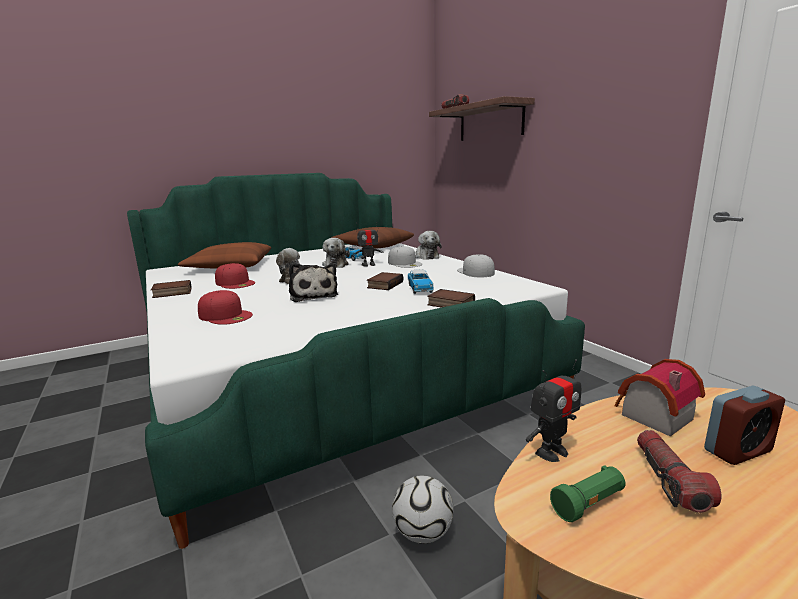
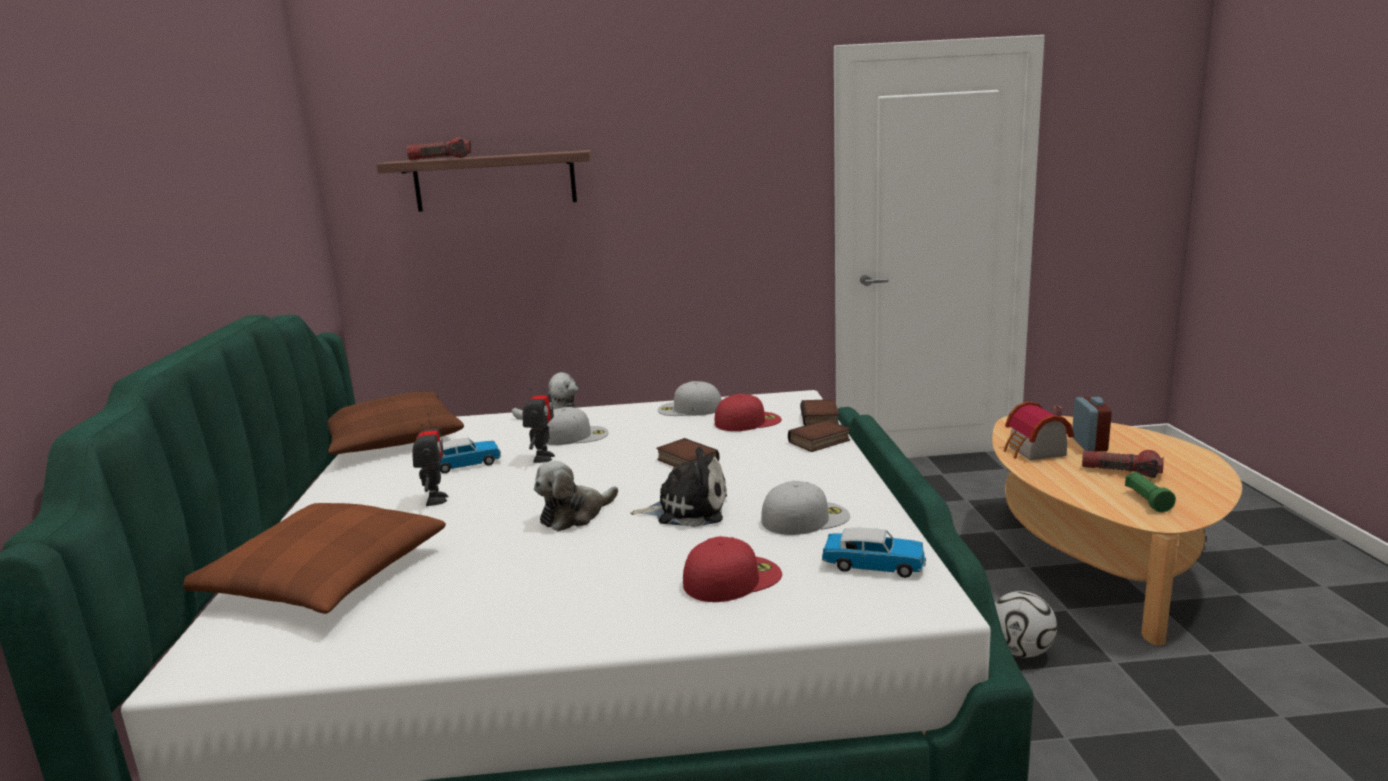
camera: 65 degrees left, 0 degrees up
book [151,280,192,298] -> book moved to [800,399,839,426]
red cap [215,263,255,289] -> red cap moved to [715,394,782,431]
plush toy [322,238,350,268] -> none
toy car [408,269,434,294] -> toy car moved to [822,528,926,578]
toy robot [526,359,581,462] -> toy robot moved to [412,412,449,506]
none -> white cap [761,481,850,535]

